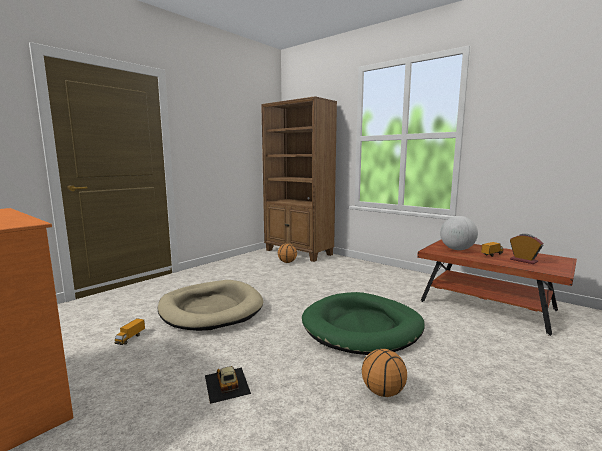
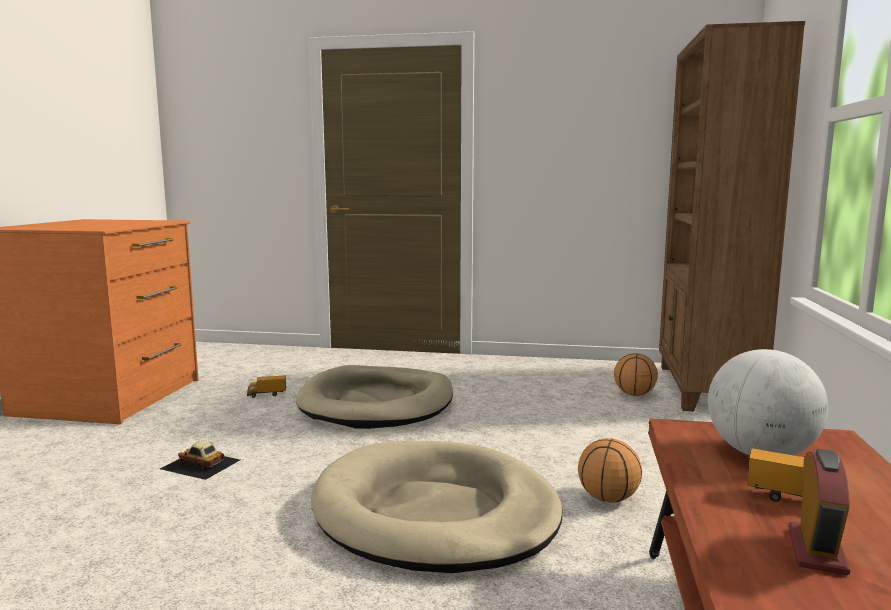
camera: 60 degrees right, 0 degrees up
toy car [205,366,251,404] -> toy car turned 105 degrees counterclockwise [160,440,240,480]
green dog bed [302,292,425,355] -> beige dog bed [311,441,563,573]
basketball [362,349,407,397] -> basketball moved to [578,438,642,503]

